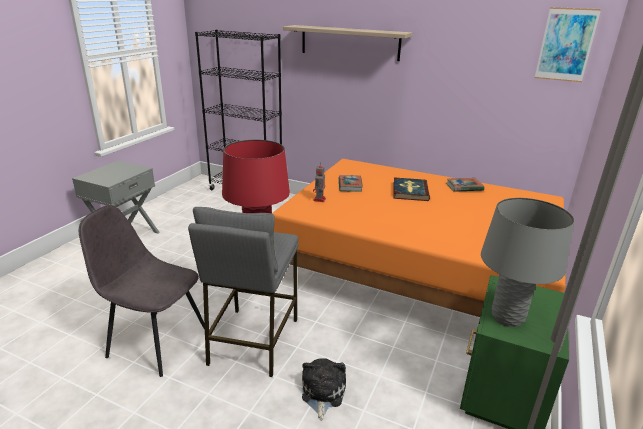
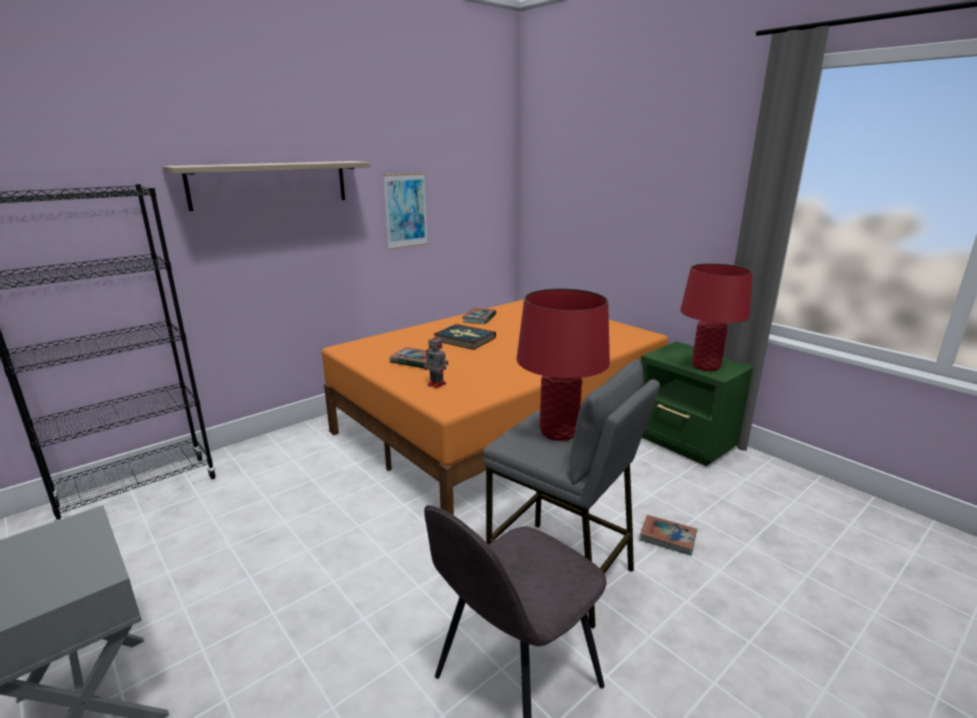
camera: 65 degrees left, 5 degrees down
plush toy [302,358,346,420] -> book [640,515,697,556]
grey table lamp [481,198,574,327] -> red table lamp [680,263,753,371]
picture [535,7,601,82] -> picture moved to [383,173,428,250]

